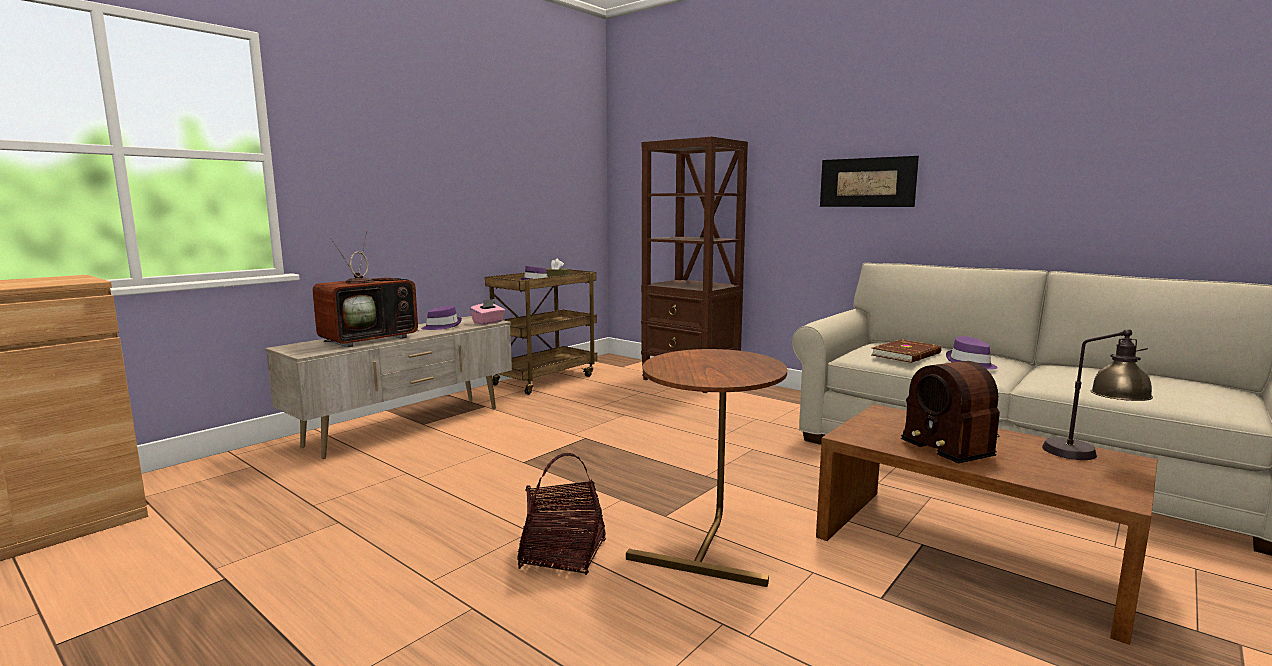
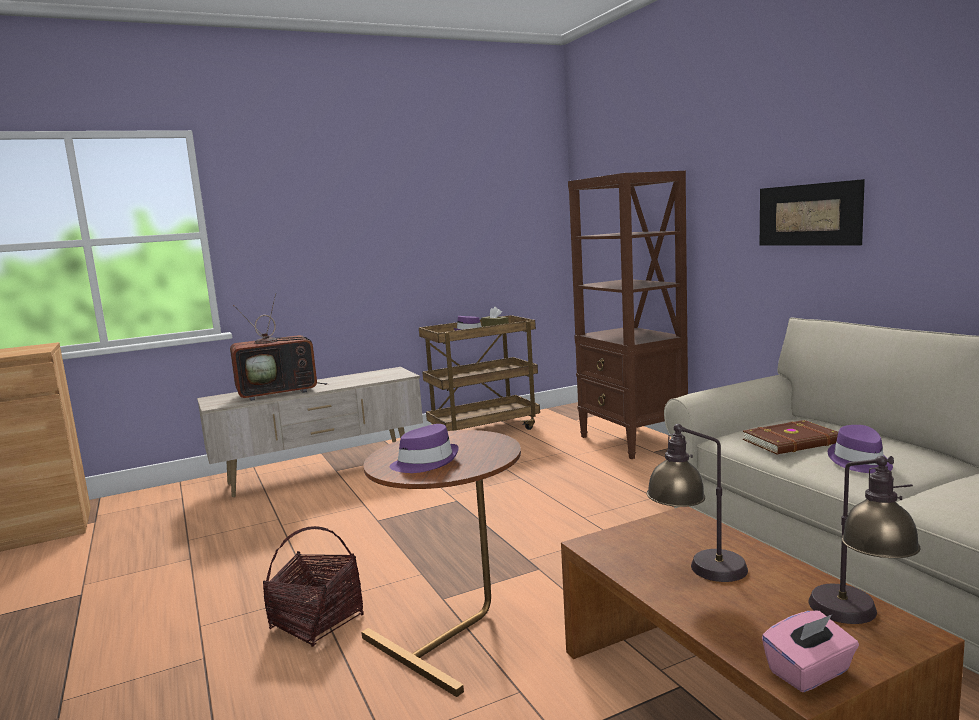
camera: 25 degrees right, 0 degrees up
purple hat [421,305,462,330] -> purple hat moved to [390,424,459,473]
pink tissue box [470,299,505,325] -> pink tissue box moved to [762,611,859,692]
radio [901,361,1000,463] -> table lamp [647,424,748,582]

